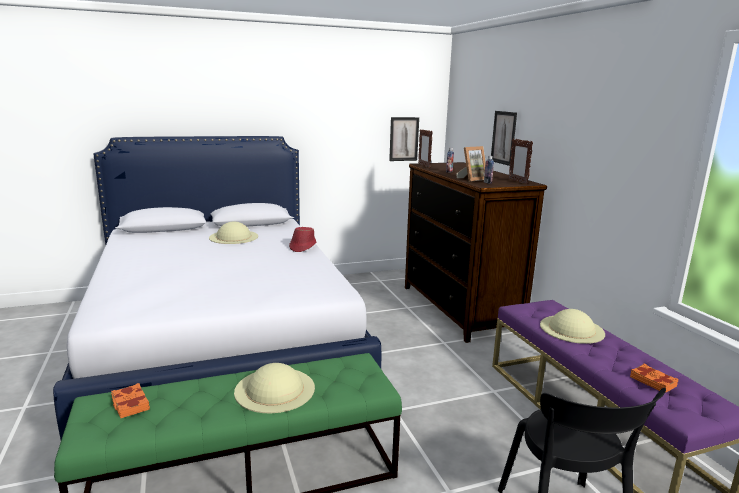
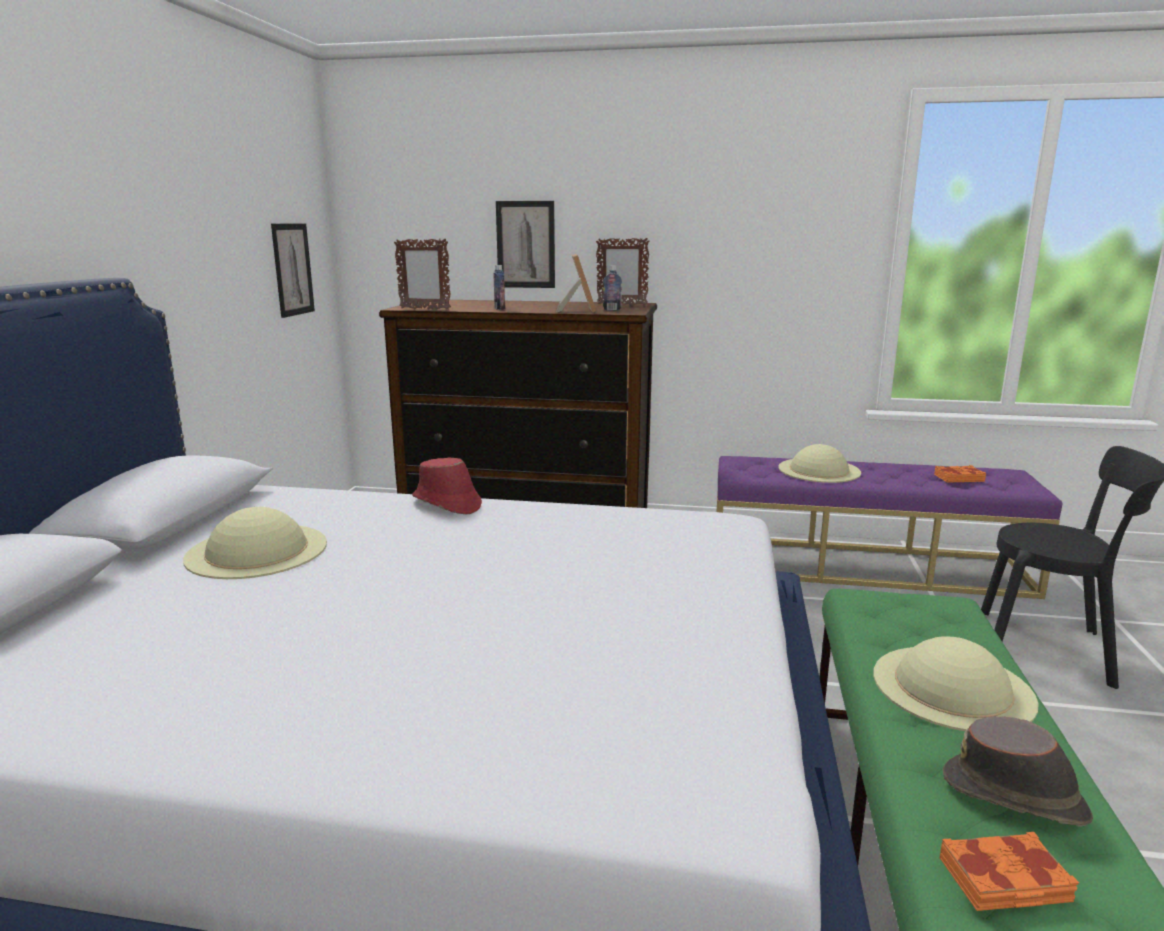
camera: 60 degrees left, 0 degrees up
none -> brown hat [943,716,1093,827]

